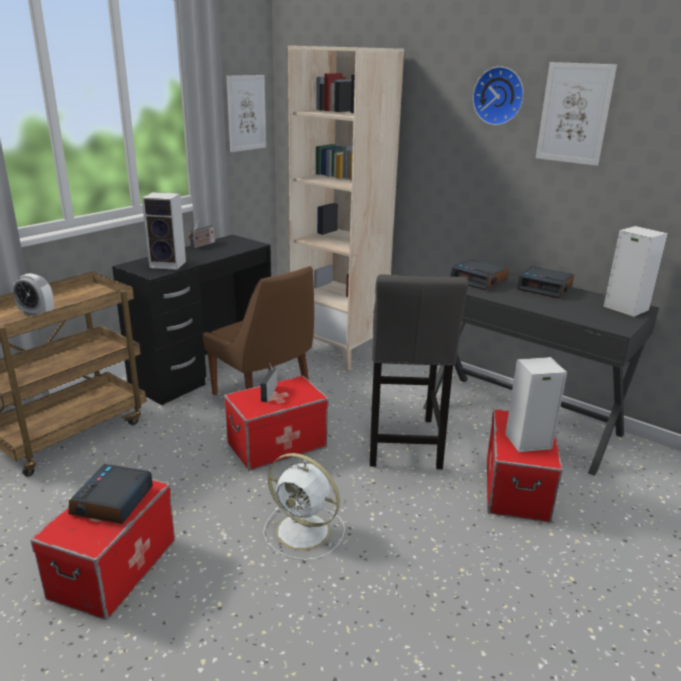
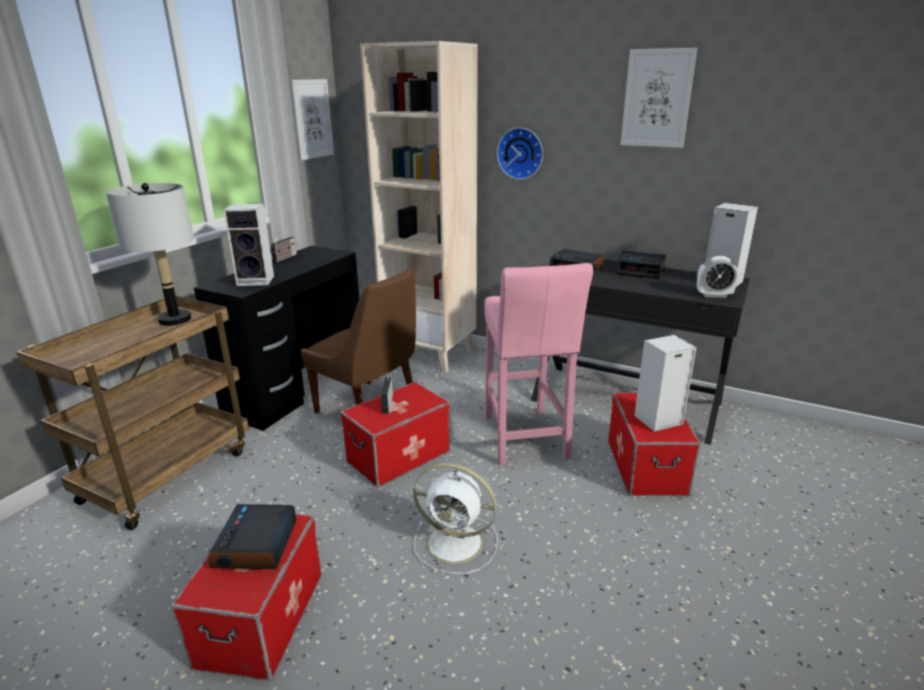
camera: 10 degrees left, 0 degrees up
alarm clock [13,273,54,316] -> alarm clock moved to [697,256,739,298]
grey stool [370,274,468,469] -> pink stool [484,263,593,466]
wall clock [472,66,524,126] -> wall clock moved to [497,128,543,180]
none -> grey table lamp [106,183,194,326]

